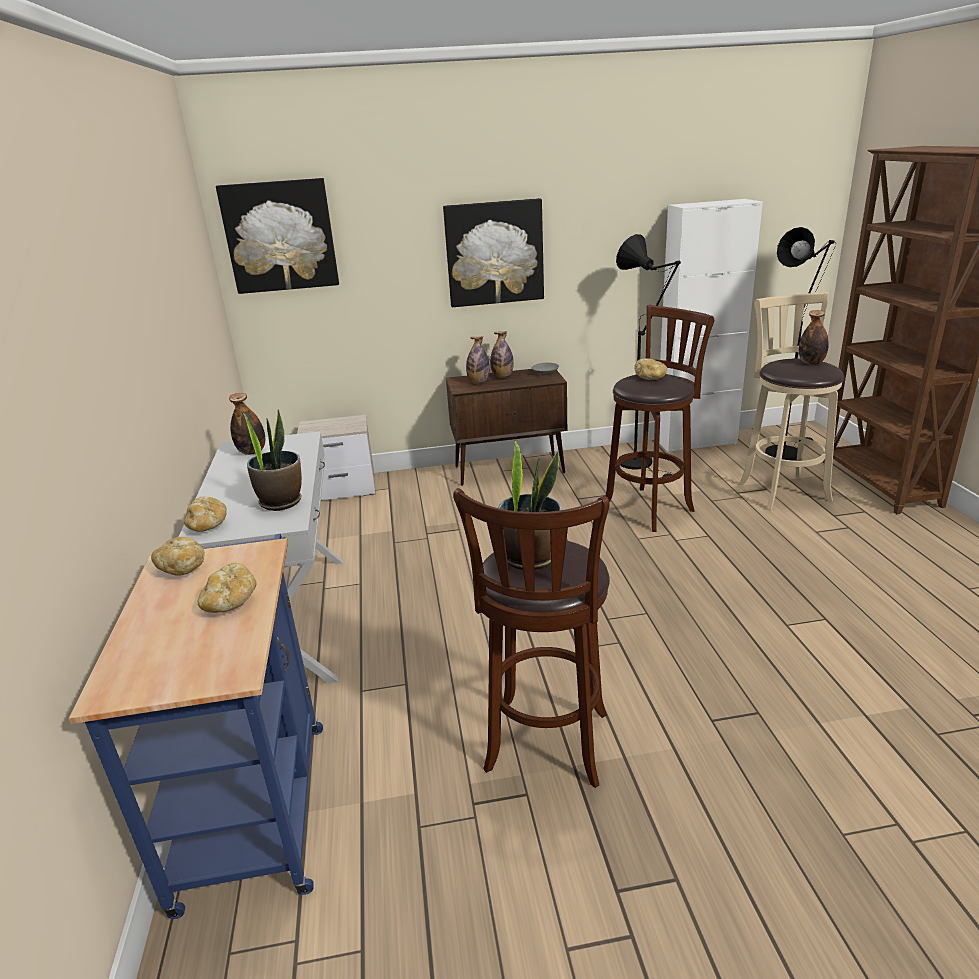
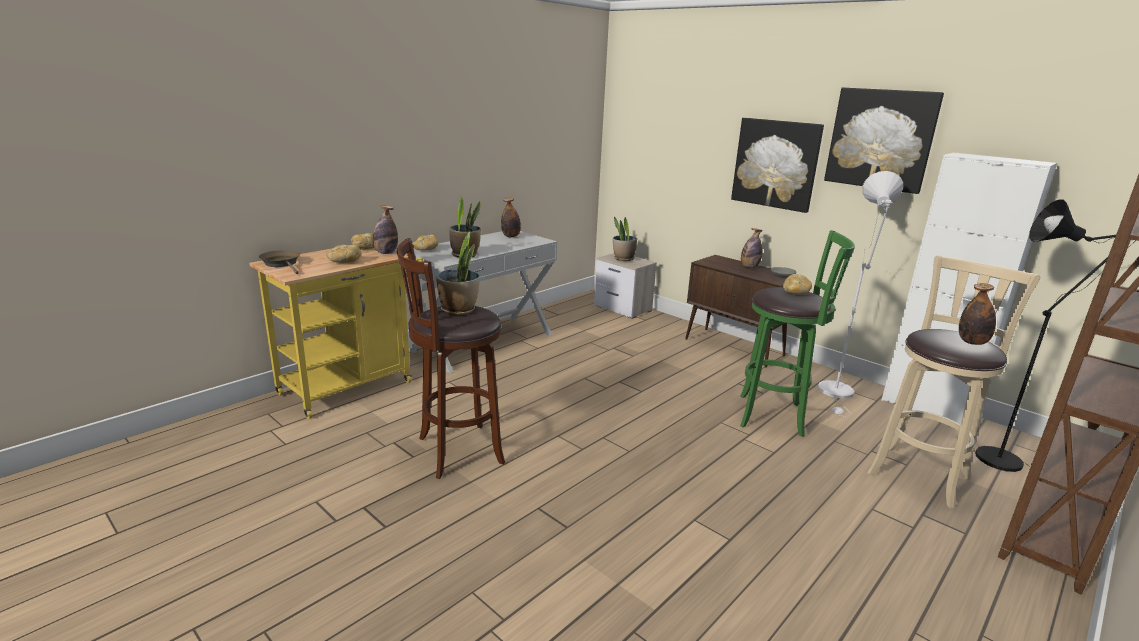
camera: 50 degrees right, 5 degrees down
blue cart [69,534,323,919] -> yellow cart [249,248,424,419]
picture [216,178,339,294] -> picture moved to [824,88,944,194]
bottle [466,336,490,383] -> bottle moved to [373,206,398,254]
brown stool [605,305,714,532] -> green stool [740,230,855,437]
black floor lamp [616,234,681,477] -> white floor lamp [818,171,903,417]
none -> brown frying pan [259,250,300,274]
none -> potted plant [613,216,637,261]

